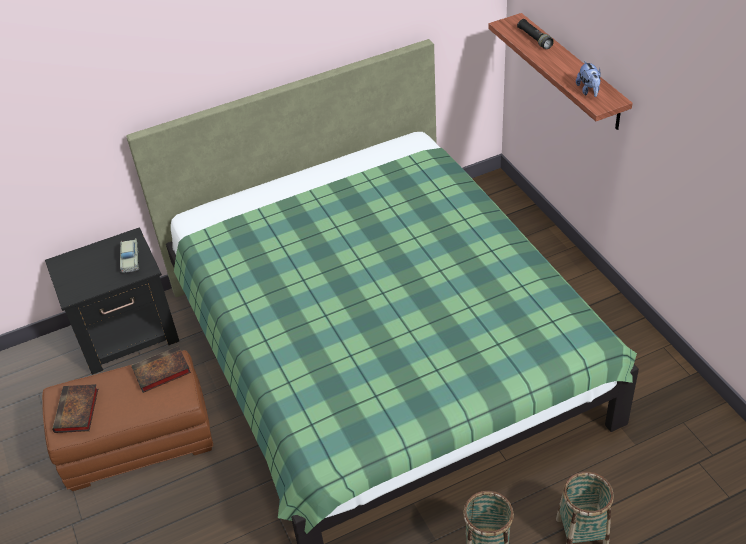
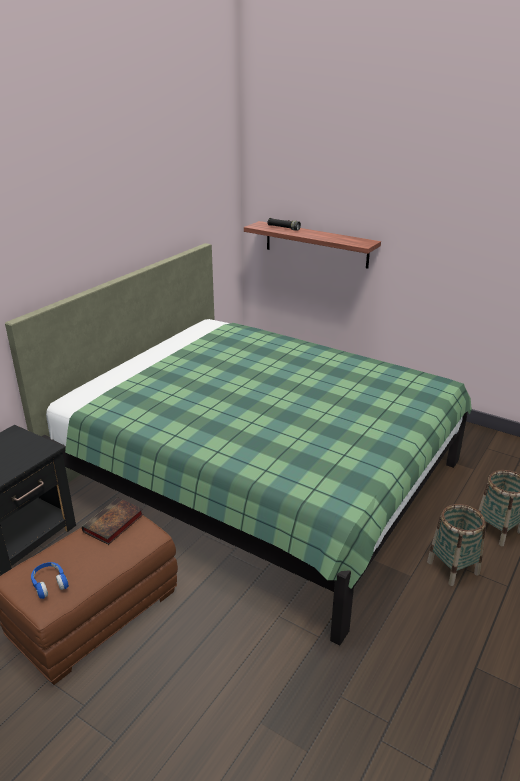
camera: 35 degrees left, 15 degrees down
book [52,384,98,433] -> blue headphones [31,562,69,599]
beige toy car [120,238,139,273] -> none
plush toy [576,60,601,97] -> none

